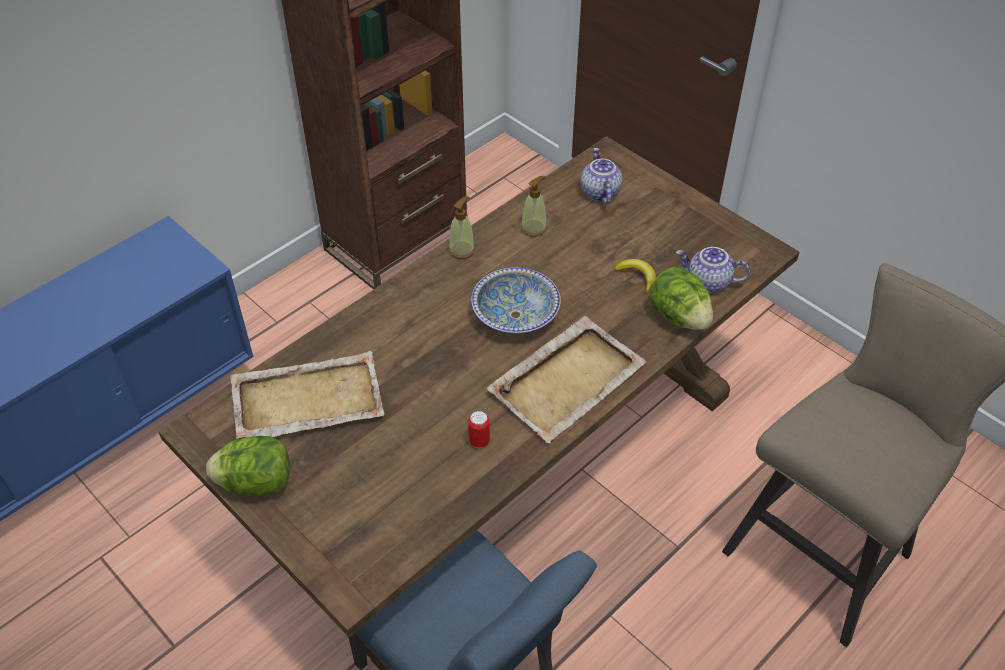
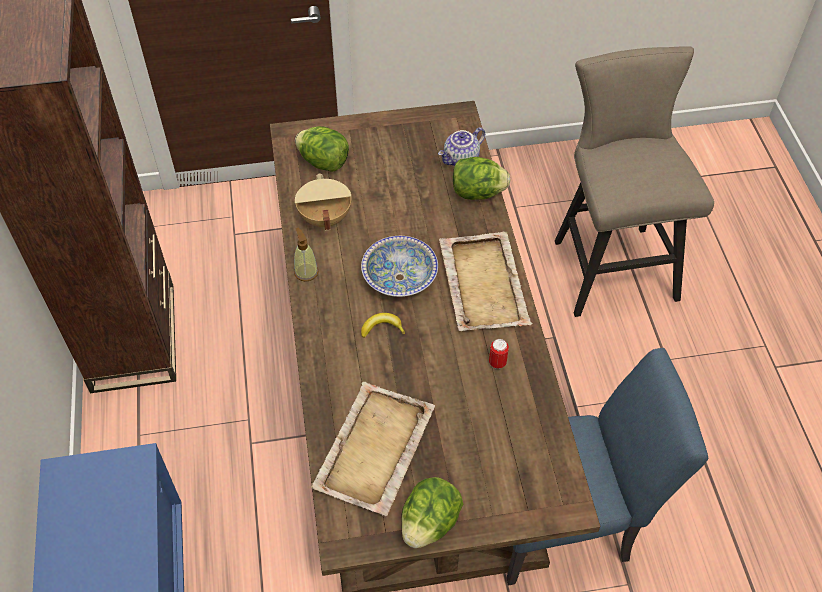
camera: 55 degrees left, 5 degrees up
soap dispenser [521,176,547,237] -> beige cooking pot [295,173,352,231]
teapot [581,148,622,204] -> lettuce [295,126,349,172]
banana [615,259,656,293] -> banana moved to [361,313,405,338]

